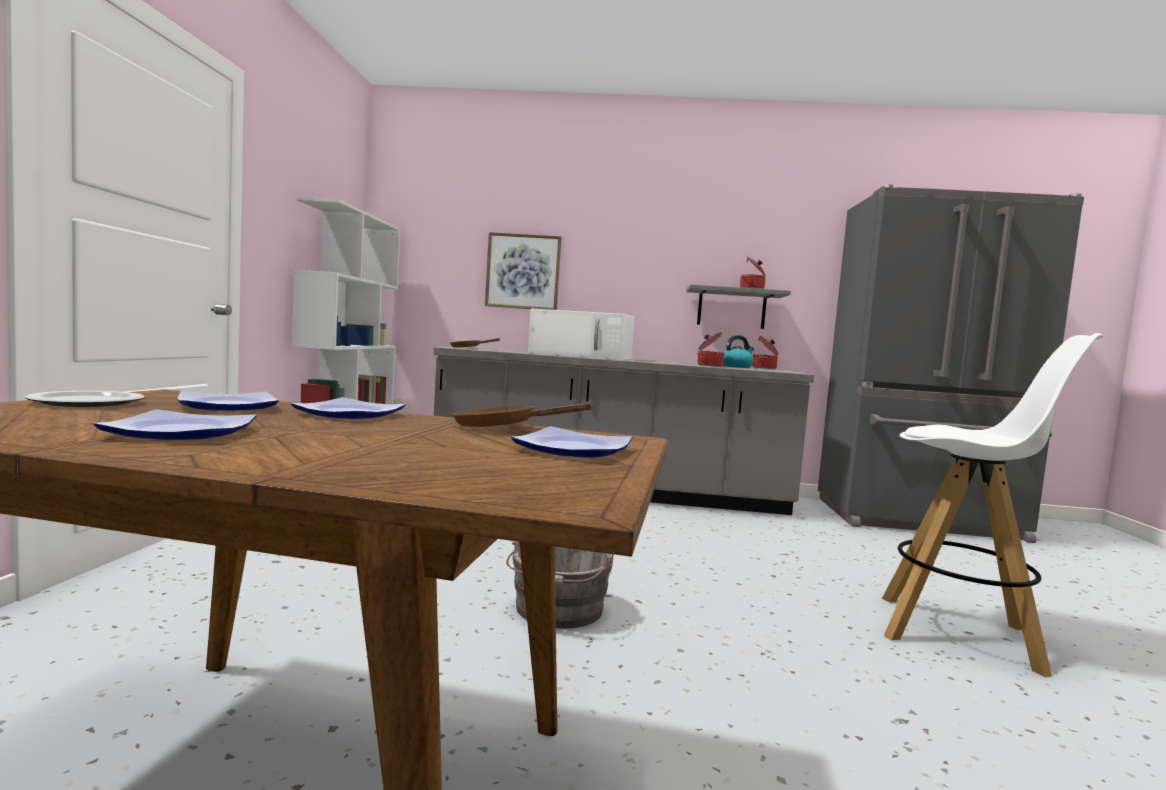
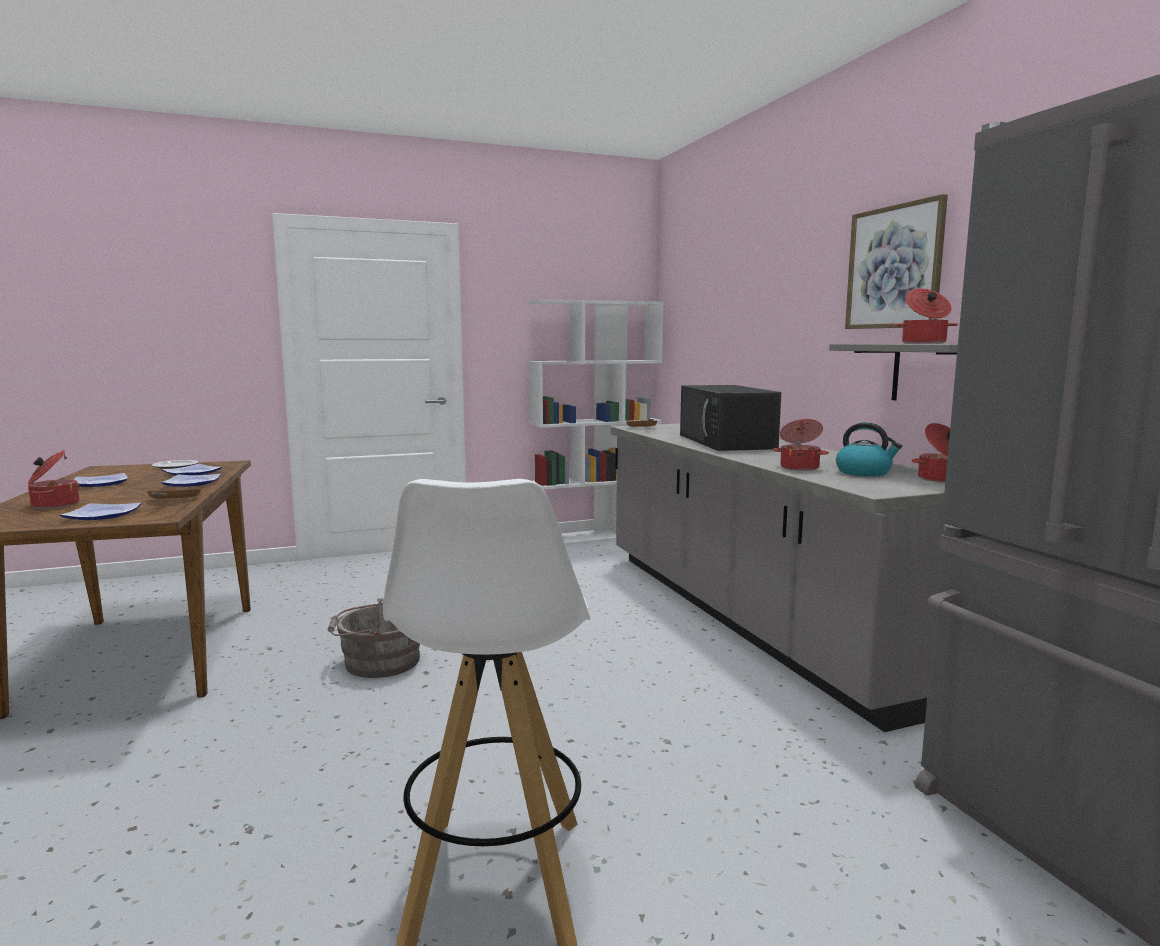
camera: 65 degrees right, 5 degrees up
picture [485,232,561,310] -> picture moved to [845,194,948,329]
white microwave [528,308,634,360] -> black microwave [680,385,781,451]
none -> cooking pot [28,450,80,509]

